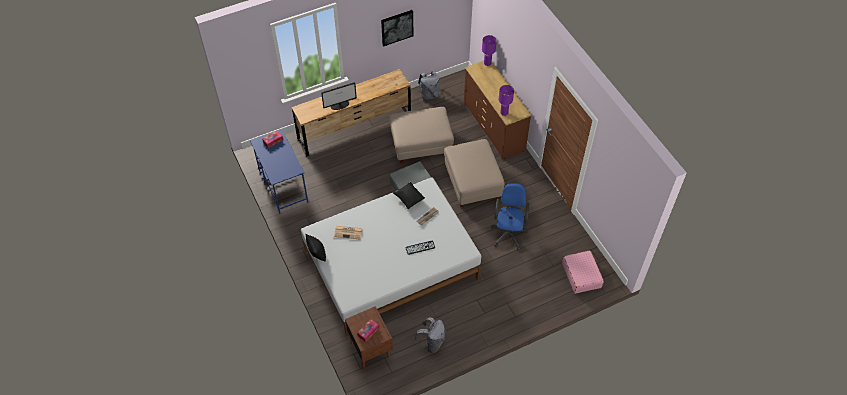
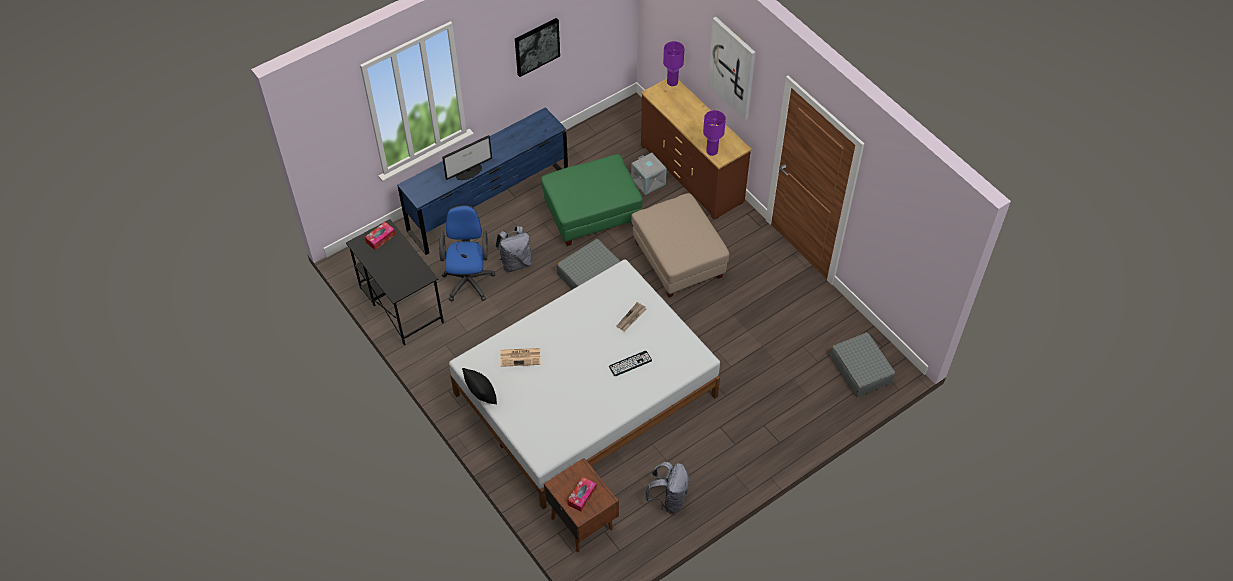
camera: 10 degrees left, 0 degrees up
blue desk [250,129,309,214] -> black desk [346,219,444,345]
brown dresser [292,69,411,157] -> blue dresser [397,107,568,255]
beige ottoman [389,107,454,164] -> green ottoman [541,154,643,246]
black pillow [393,182,425,209] -> none
grey backpack [418,71,440,100] -> grey backpack moved to [495,226,531,272]
blue office chair [491,183,529,250] -> blue office chair moved to [439,205,496,302]
pink suitcase [562,250,604,294] -> grey suitcase [830,332,896,397]
none -> grey storage box [631,153,666,195]
none -> picture [708,17,756,120]

